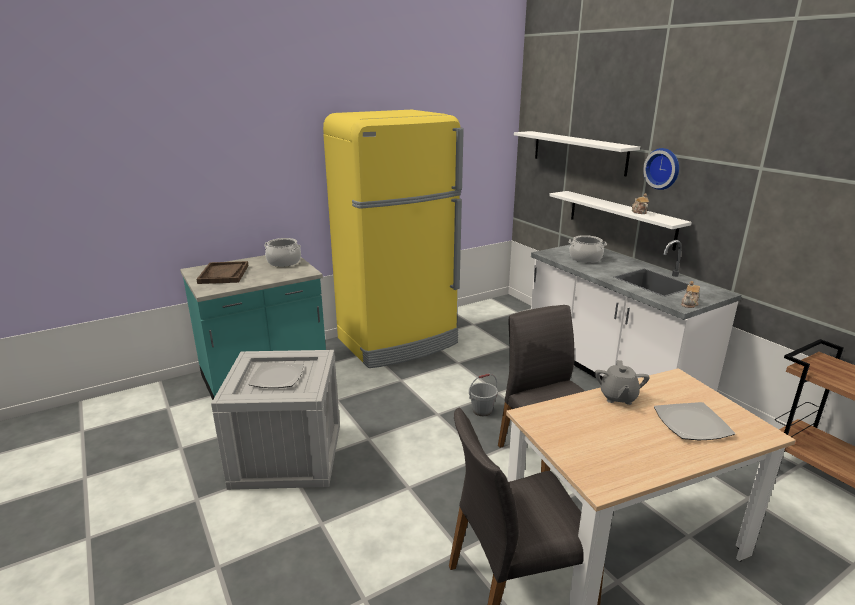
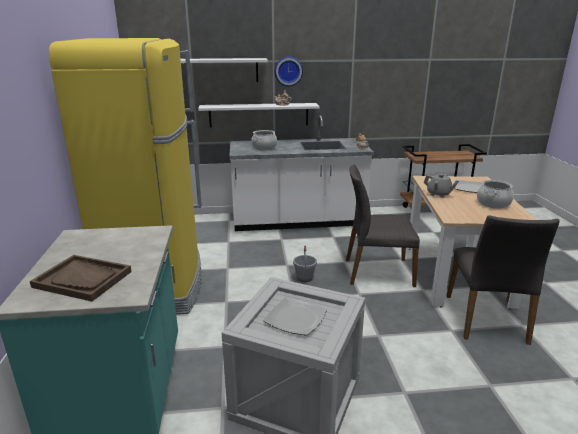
camera: 65 degrees left, 0 degrees up
cooking pot [264,238,301,267] -> cooking pot moved to [477,180,514,208]

